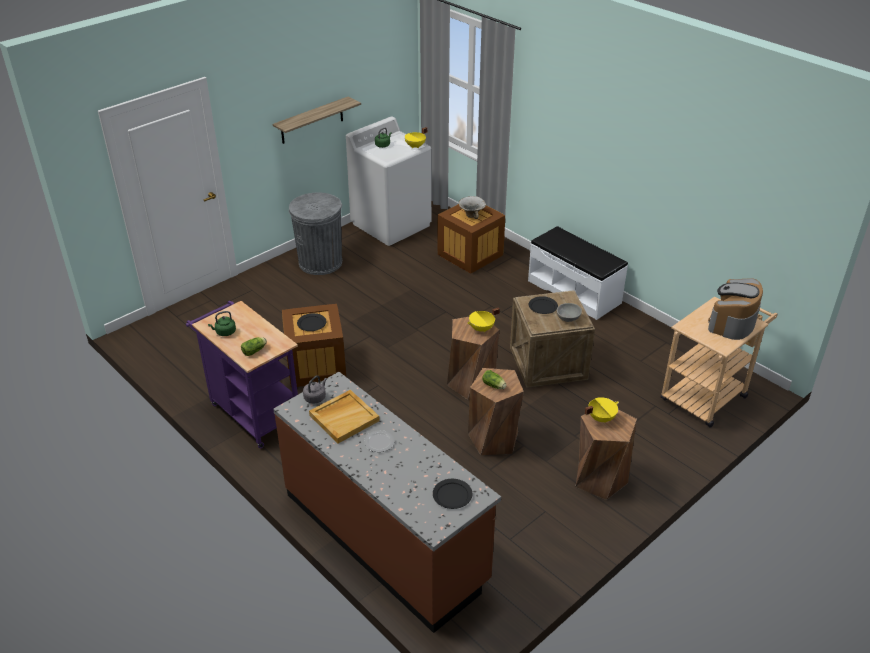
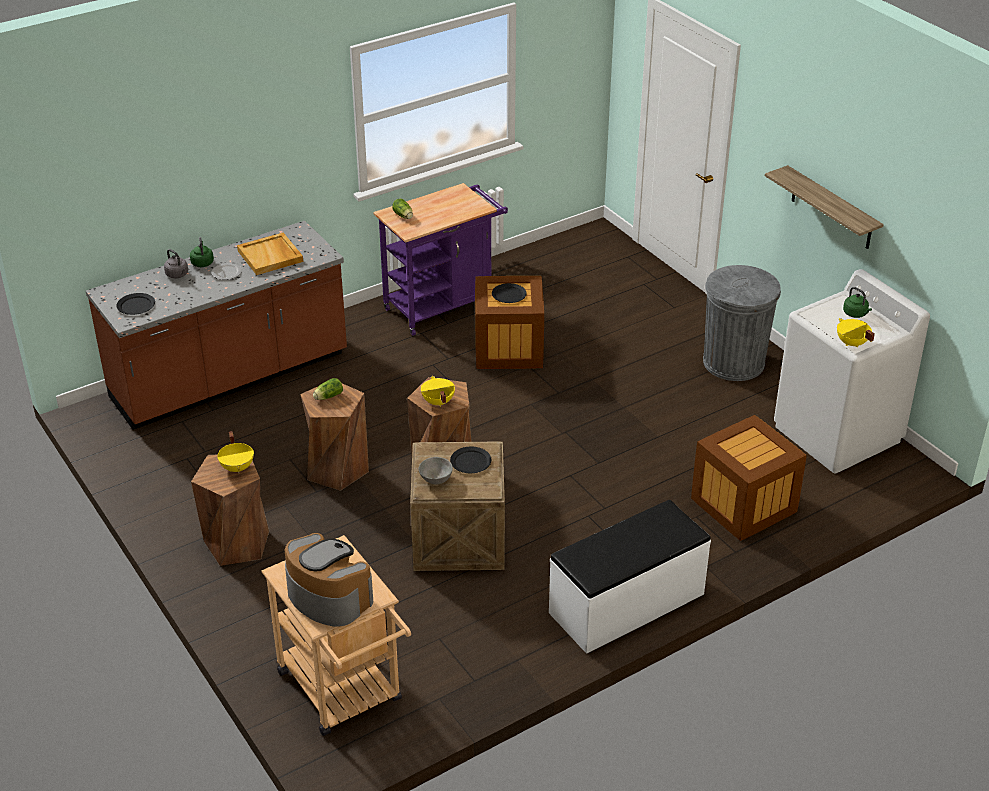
camera: 100 degrees right, 0 degrees up
green kettle [208,311,236,336] -> green kettle moved to [190,237,214,267]
grey kettle [303,375,327,404] -> grey kettle moved to [164,249,188,278]
bowl [459,196,486,219] -> none

